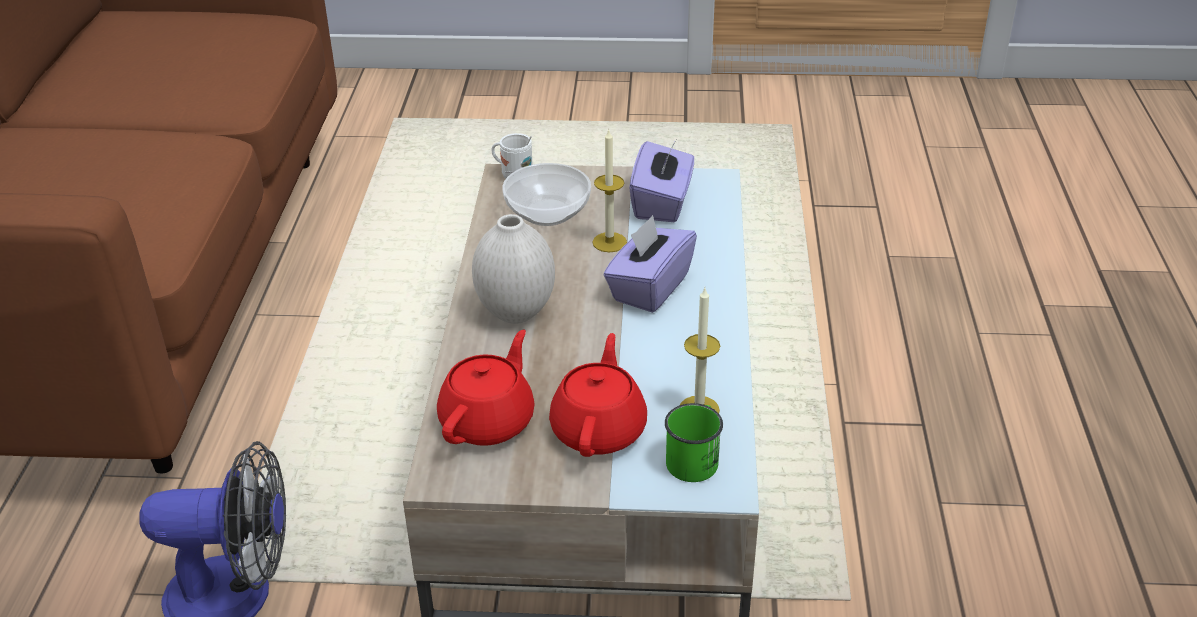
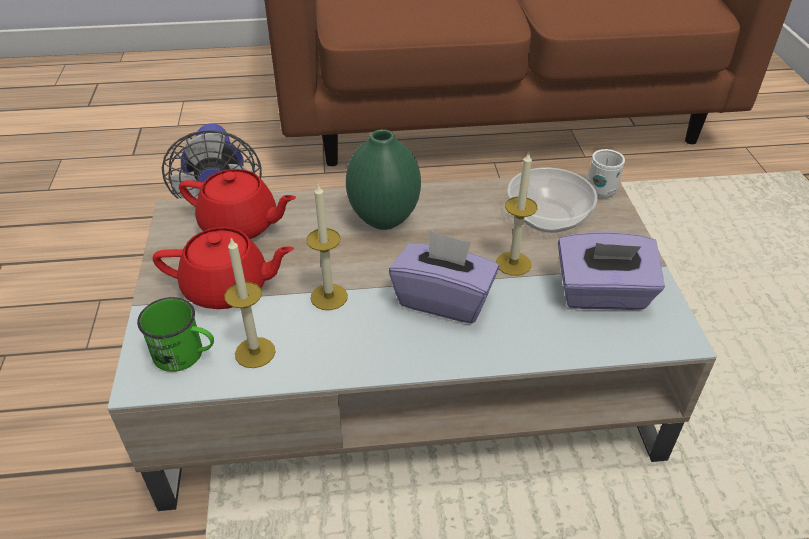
camera: 80 degrees right, 5 degrees up
white vase [472,214,555,324] -> green vase [346,129,421,230]
none -> candle [306,184,348,310]

